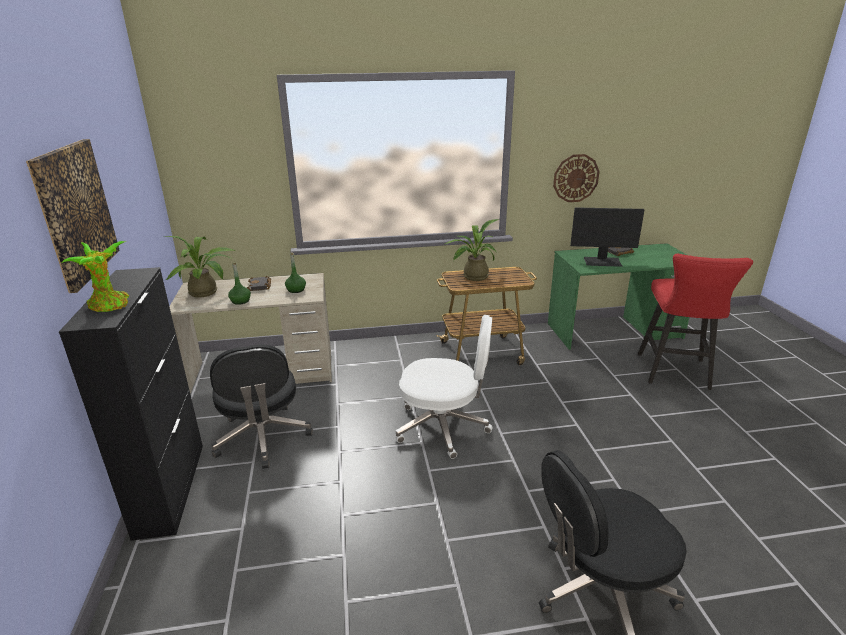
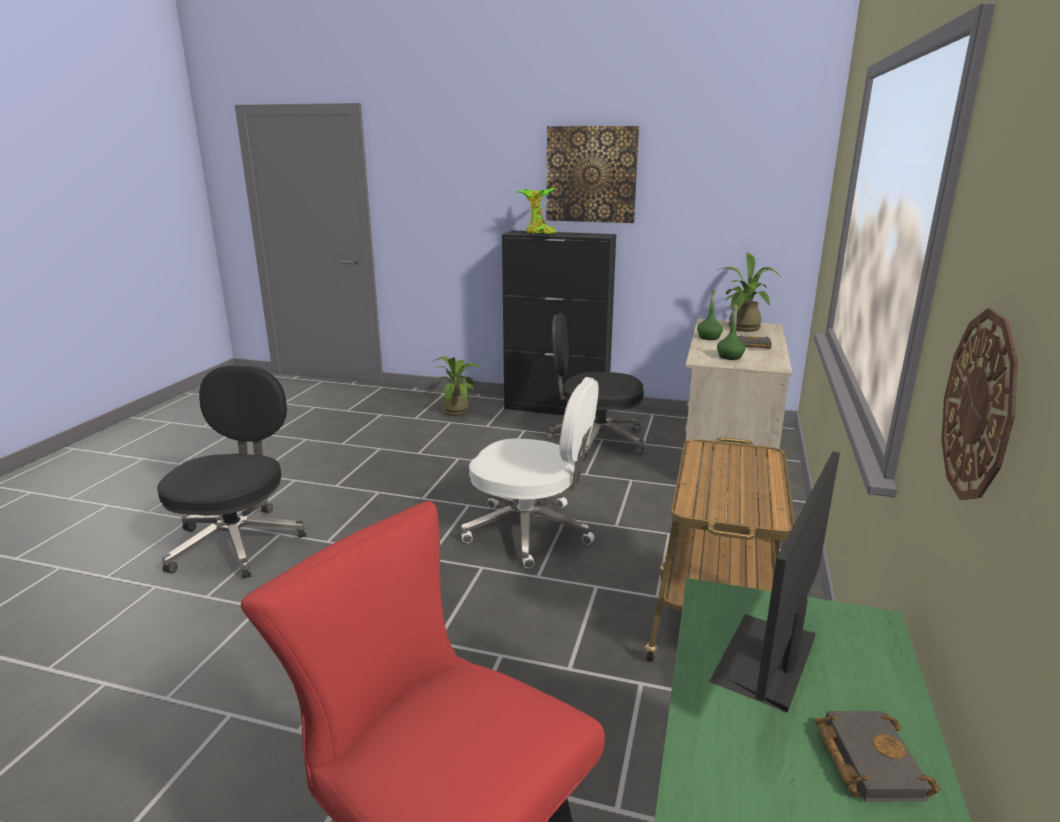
camera: 115 degrees right, 5 degrees down
white office chair [395,315,493,459] -> white office chair turned 105 degrees counterclockwise [461,377,598,568]
potted plant [445,219,500,281] -> potted plant moved to [433,356,481,416]

